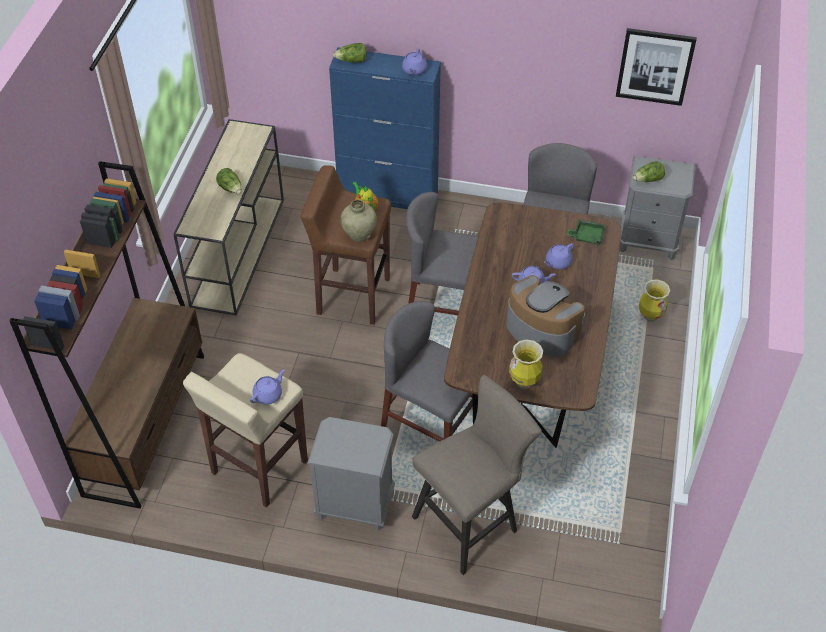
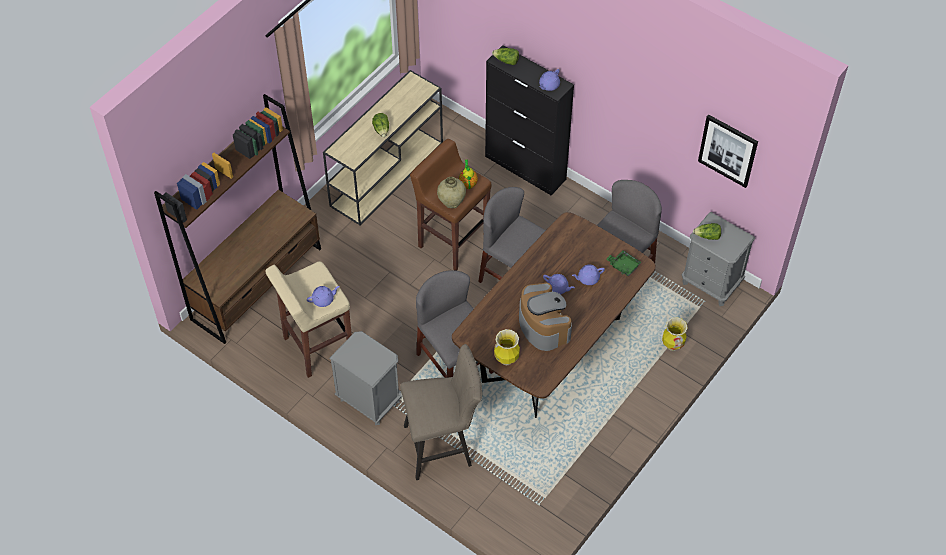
camera: 25 degrees right, 5 degrees up
blue cabinet [329,47,441,209] -> black cabinet [485,45,574,195]

